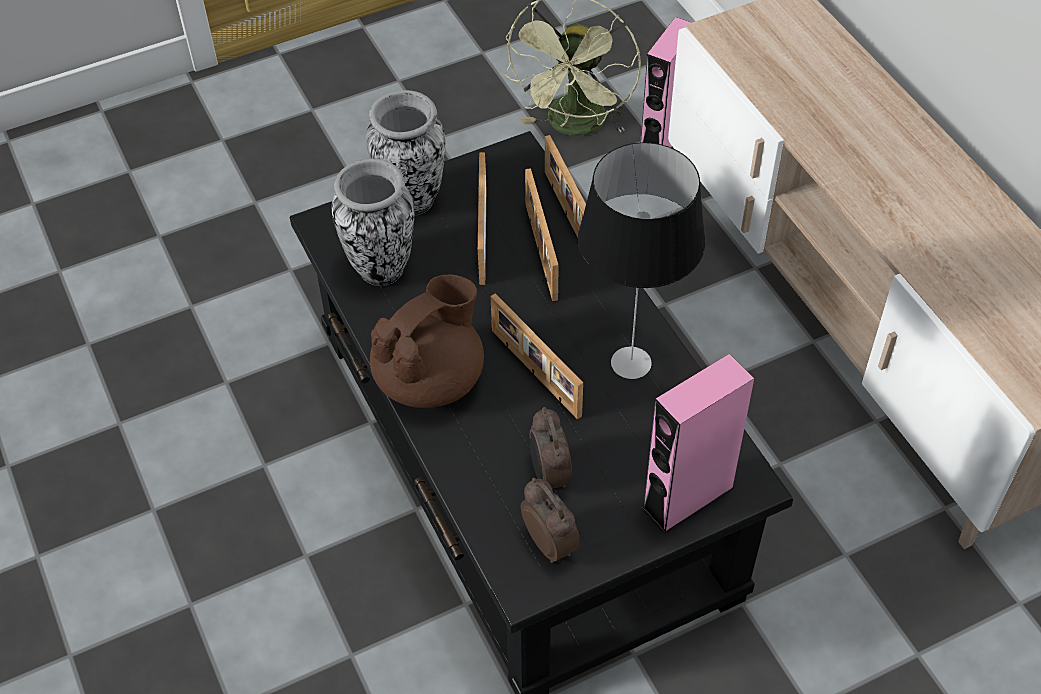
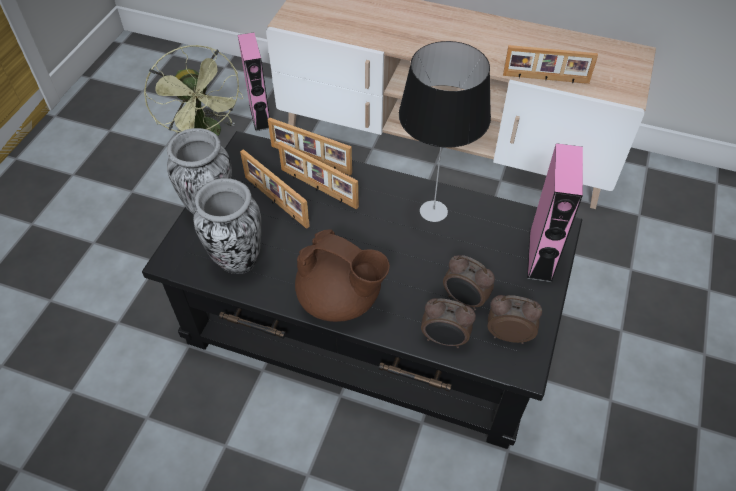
camera: 45 degrees left, 0 degrees up
brown teapot [370,275,484,408] -> brown teapot turned 120 degrees clockwise [295,230,390,322]
picture frame [491,293,583,419] -> picture frame moved to [503,45,598,84]
none -> alarm clock [421,298,476,348]

